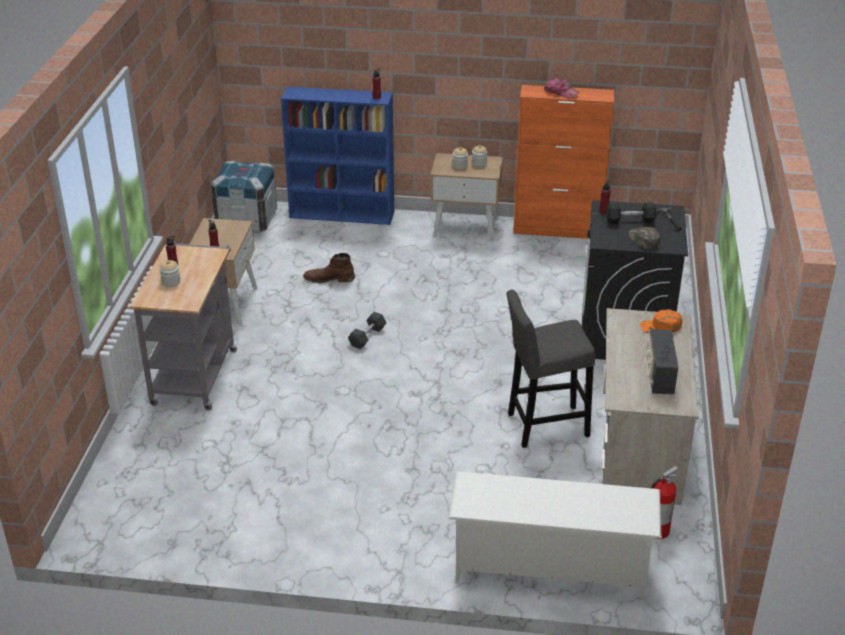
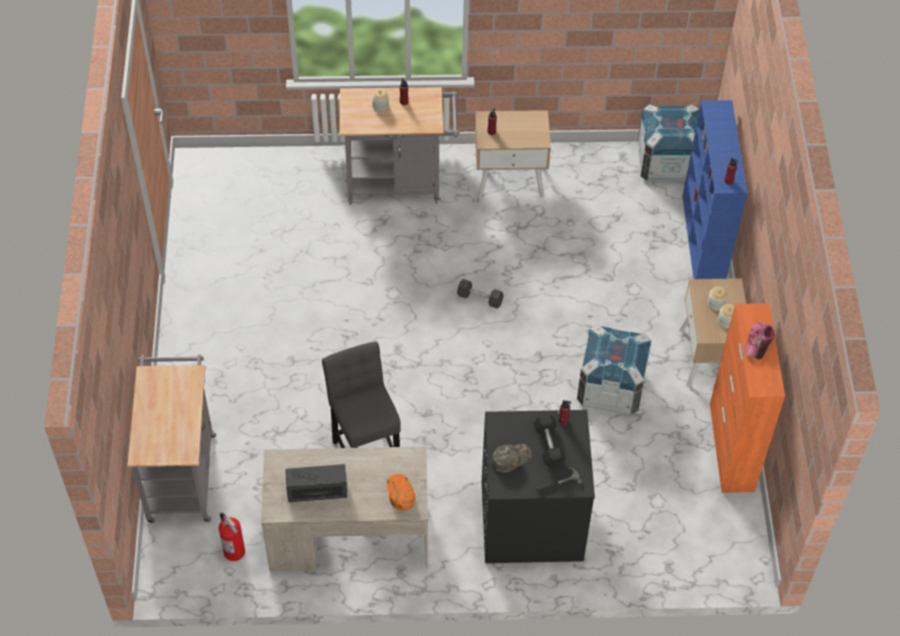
camera: 80 degrees right, 20 degrees up
brown boot [303,253,355,283] -> none
white shoe rack [449,471,662,602] -> grey cart [128,354,216,523]
none -> crate [577,325,651,415]

